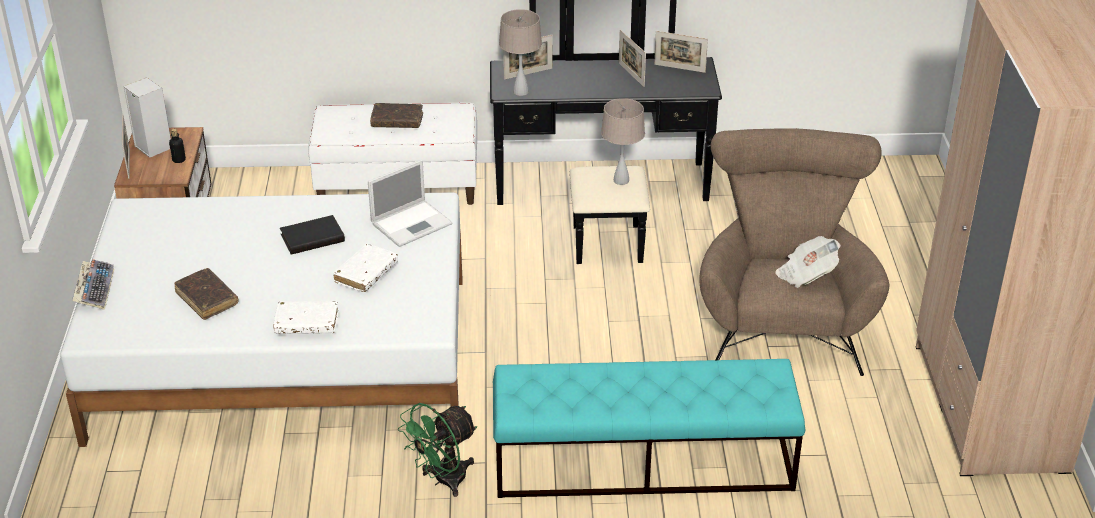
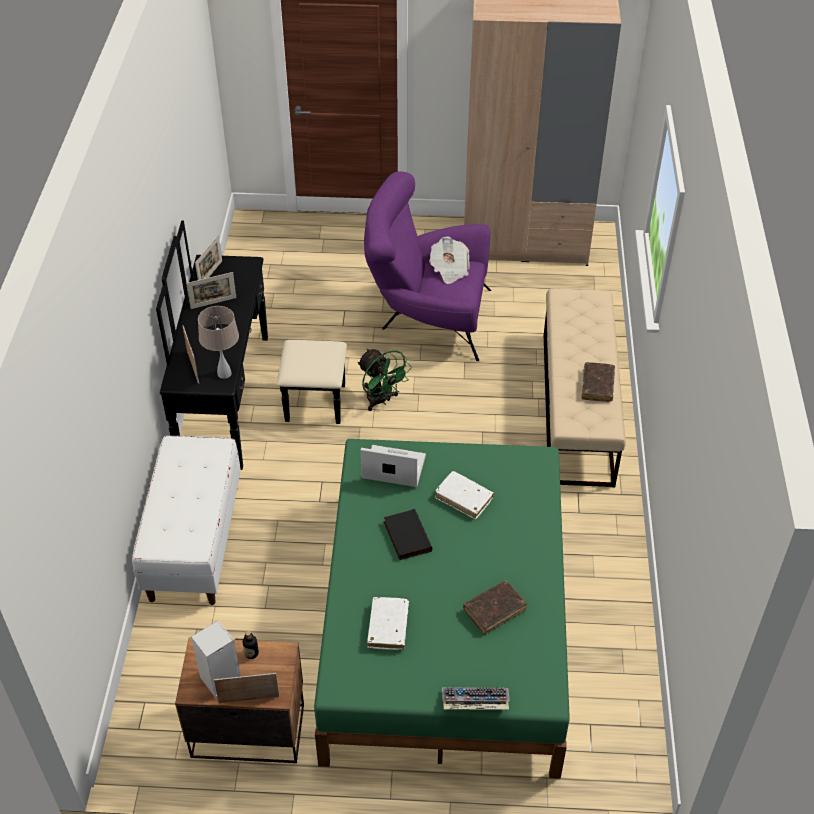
camera: 85 degrees left, 10 degrees up
white bed [60,192,462,447] -> green bed [314,439,570,779]
white book [273,301,339,334] -> white book moved to [367,597,409,650]
laptop [368,160,453,247] -> laptop turned 45 degrees counterclockwise [361,445,426,487]
brown book [370,103,423,128] -> brown book moved to [582,362,615,402]
green fan [398,403,477,497] -> green fan moved to [358,349,412,411]
turquoise bench [493,359,805,498] -> beige bench [544,288,626,487]
beige table lamp [601,98,645,185] -> none
brown armchair [700,128,889,376] -> purple armchair [364,171,491,361]

